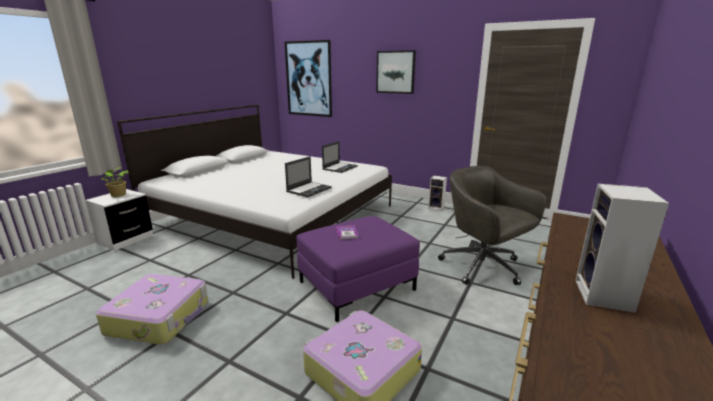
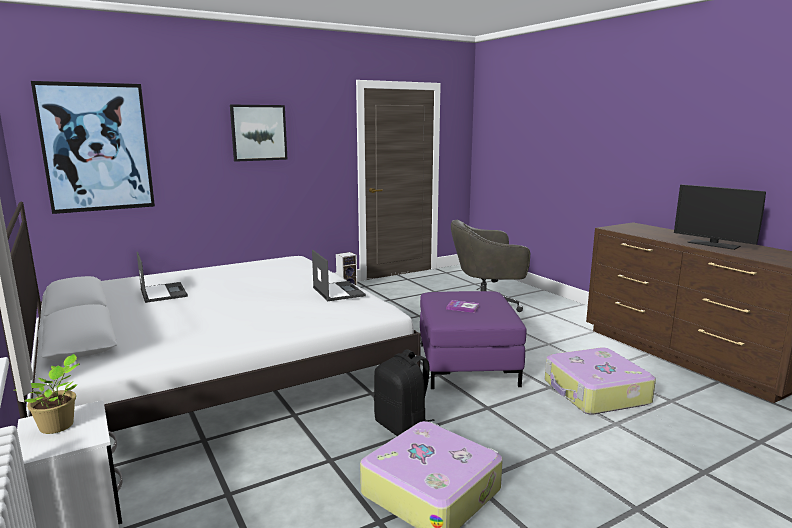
camera: 60 degrees left, 5 degrees down
laptop [322,141,358,173] -> laptop moved to [137,252,188,303]
speaker [575,184,669,313] -> monitor [674,185,766,250]
none -> black backpack [374,349,435,436]

